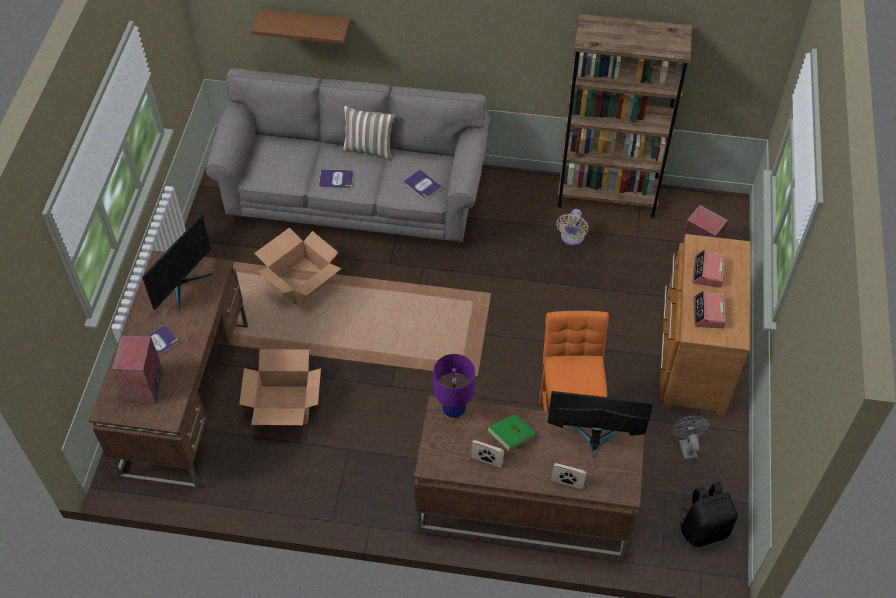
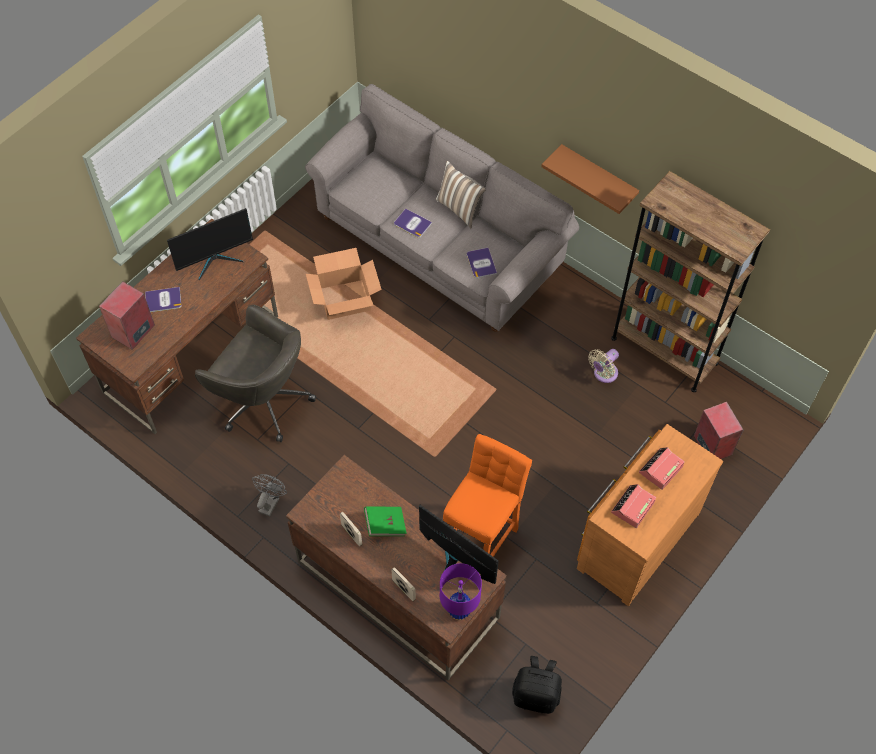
camera: 30 degrees right, 5 degrees up
cardboard box [239,349,321,425] -> grey office chair [195,304,316,442]
brown shelf [251,9,350,44] -> brown shelf moved to [541,144,639,214]
purple table lamp [433,354,475,420] -> purple table lamp moved to [440,563,482,620]
grey fan [671,416,710,460] -> grey fan moved to [252,474,287,517]

